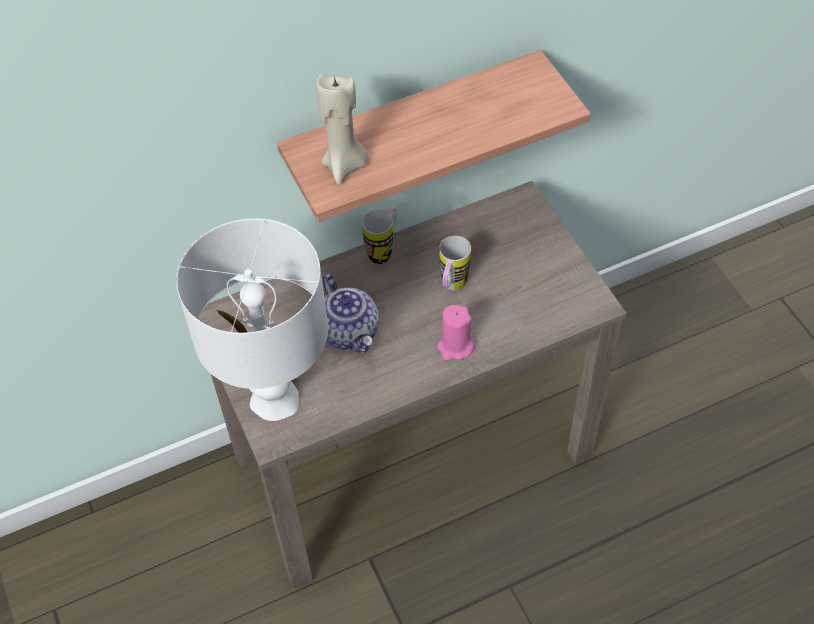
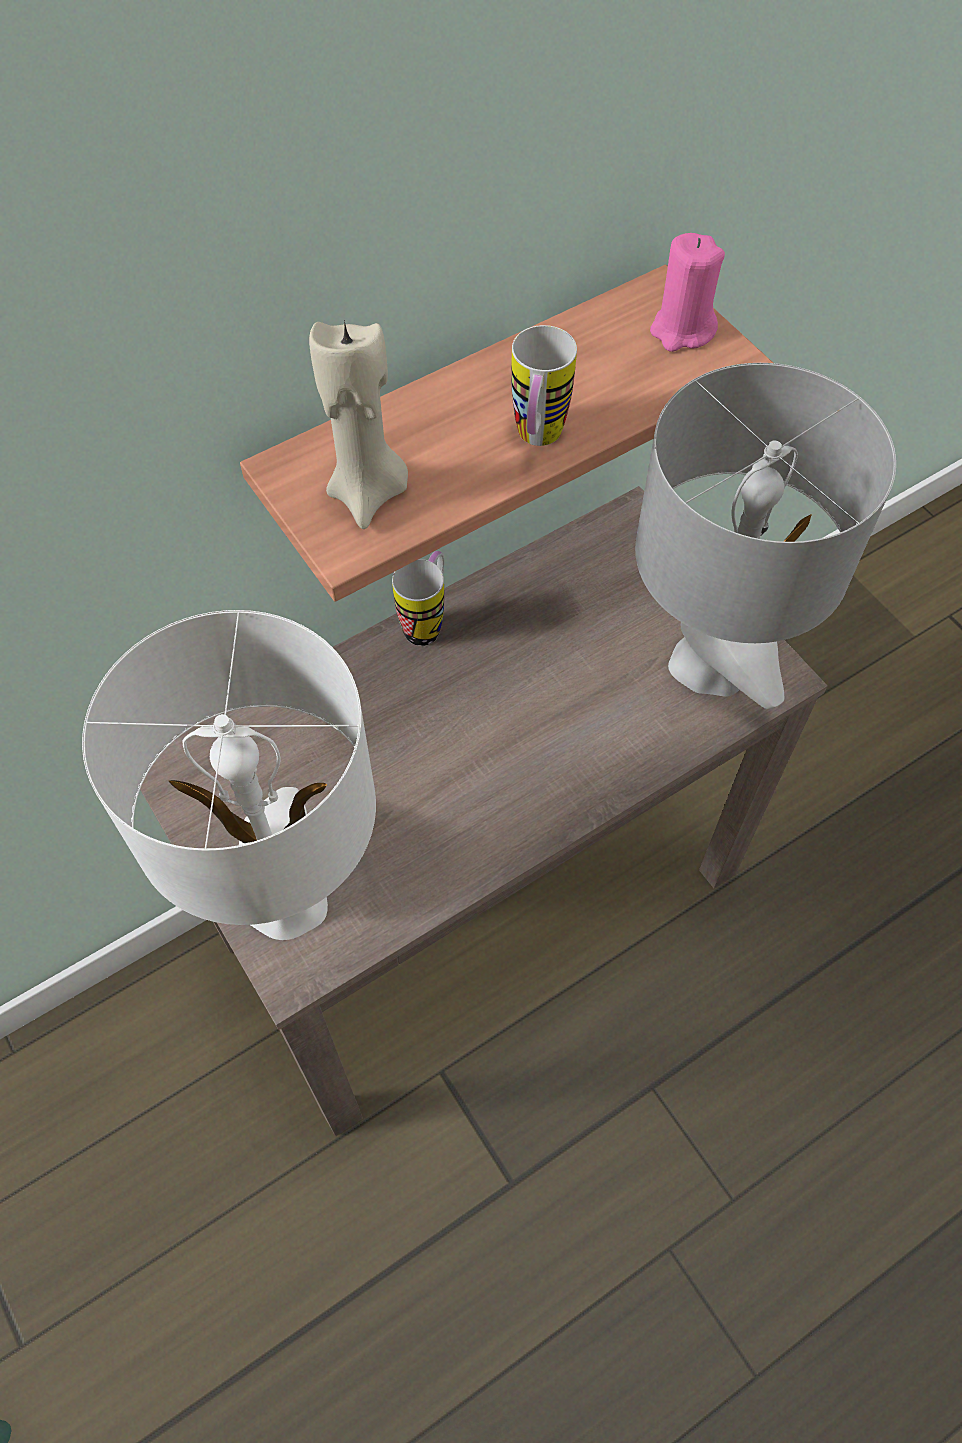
camera: 10 degrees left, 5 degrees up
teapot [322,274,379,353] -> none
pink candle [437,305,475,360] -> pink candle moved to [650,233,725,352]
mug [439,236,471,290] -> mug moved to [511,325,577,446]
none -> grey table lamp [635,363,896,709]

